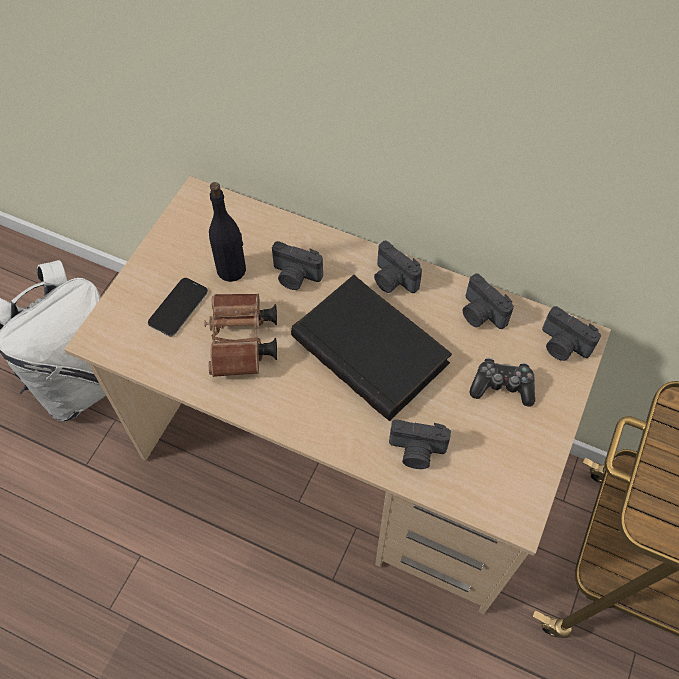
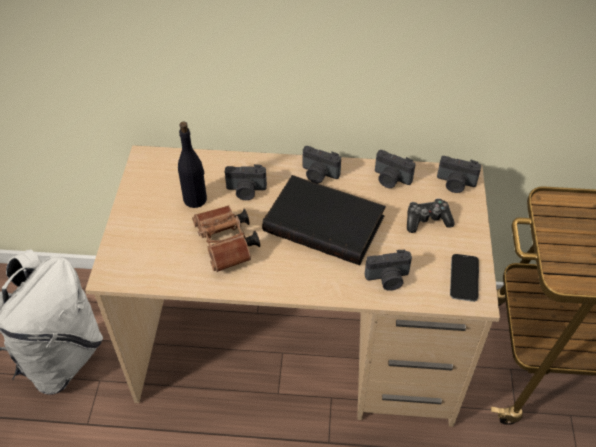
camera: 20 degrees left, 10 degrees down
phone [148,278,208,337] -> phone moved to [450,254,479,302]

